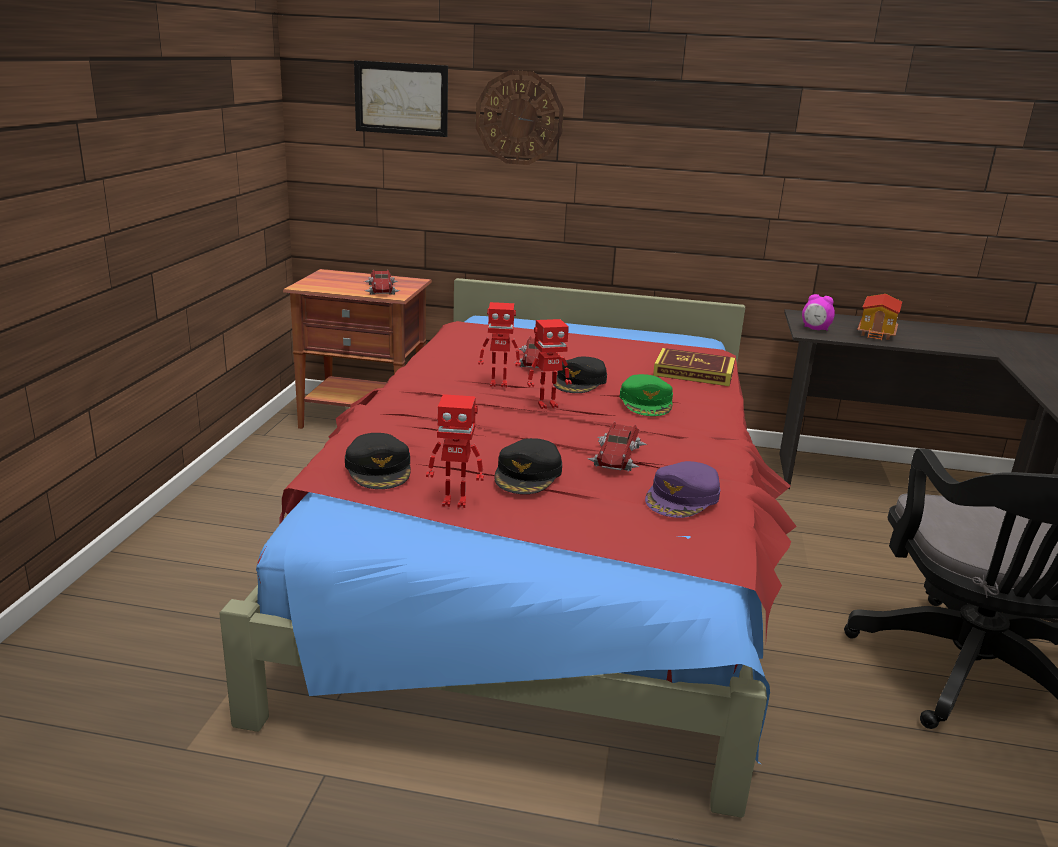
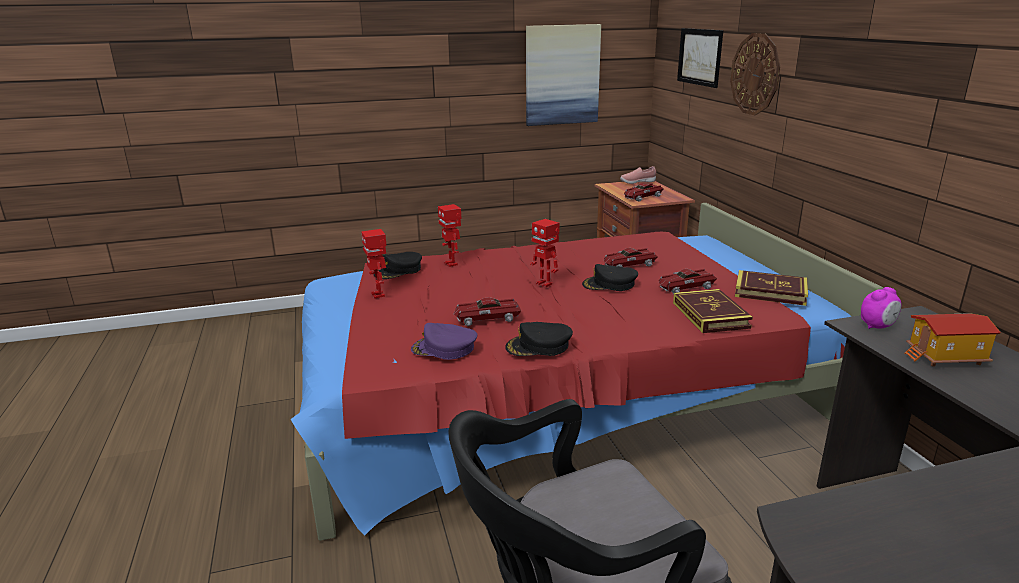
camera: 65 degrees right, 0 degrees up
toy robot [478,302,521,387] -> toy robot moved to [438,204,461,267]
black cap [495,438,562,494] -> black cap moved to [505,322,573,356]
green cap [620,374,673,416] -> none
alarm clock [802,294,835,330] -> alarm clock turned 120 degrees counterclockwise [861,287,902,329]
none -> picture [526,24,601,126]
none -> pink shoe [620,166,656,184]
none -> toy car [659,269,717,294]
none -> book [735,270,808,306]

